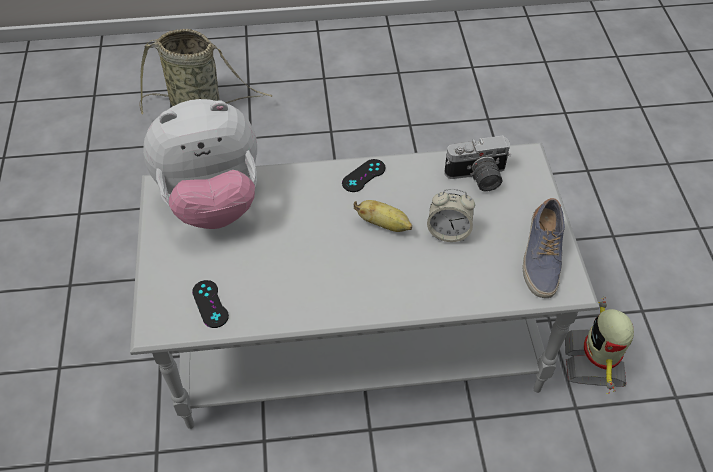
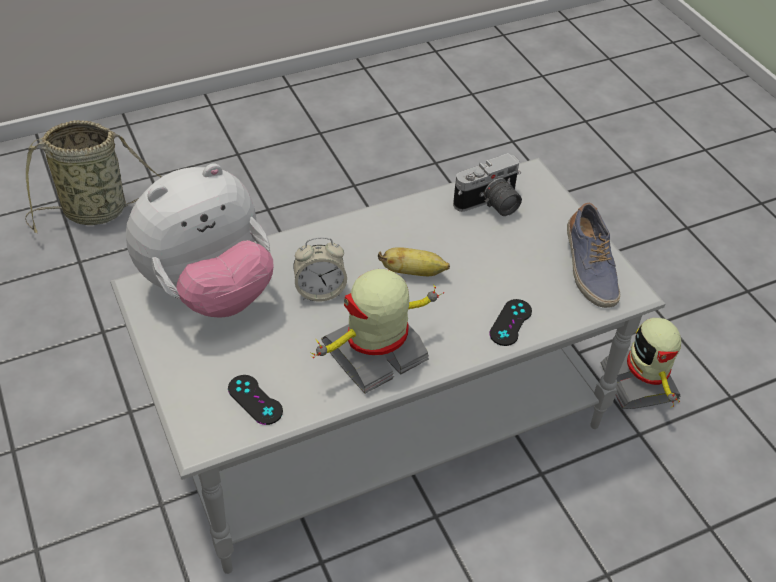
camera: 20 degrees left, 5 degrees down
black game controller [342,159,385,192] -> black game controller moved to [489,299,532,346]
alarm clock [427,189,475,242] -> alarm clock moved to [293,237,347,302]
none -> toy robot [311,269,444,394]

